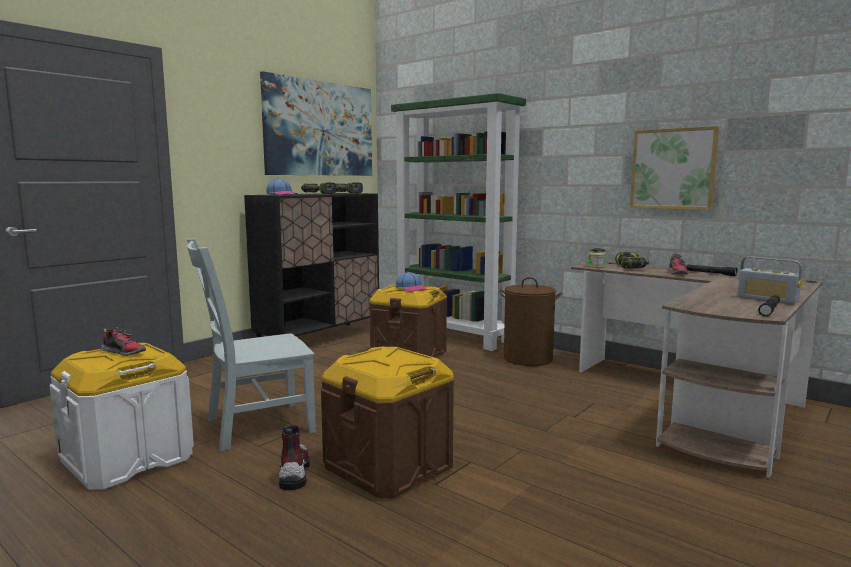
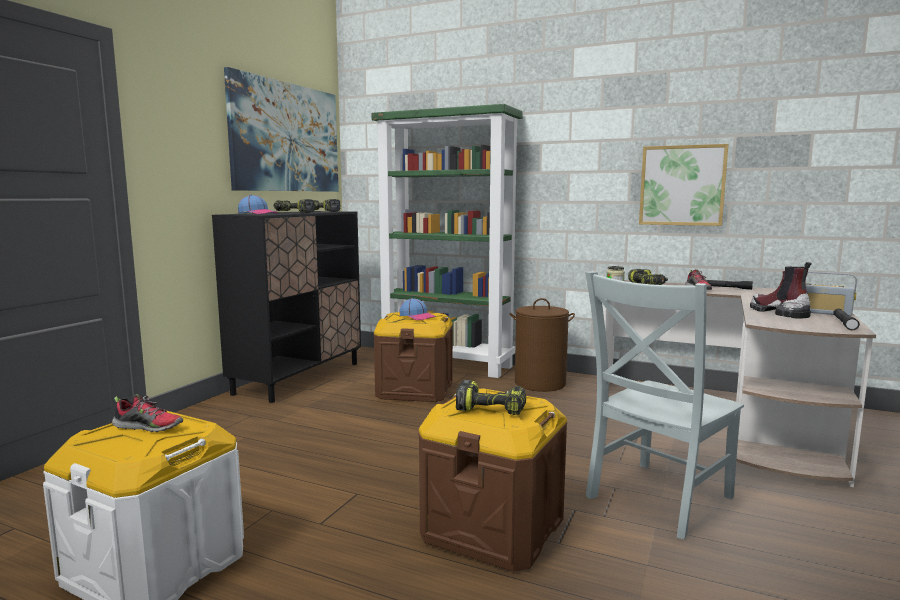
camera: 15 degrees left, 0 degrees up
grey chair [187,239,316,452] -> grey chair moved to [585,271,744,540]
boot [279,426,310,490] -> boot moved to [750,262,812,319]
none -> power drill [456,380,526,415]

